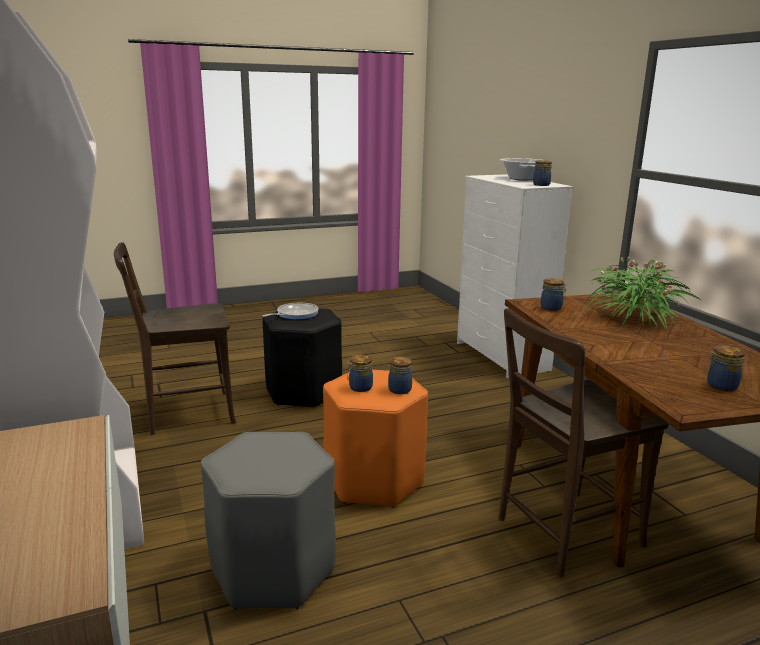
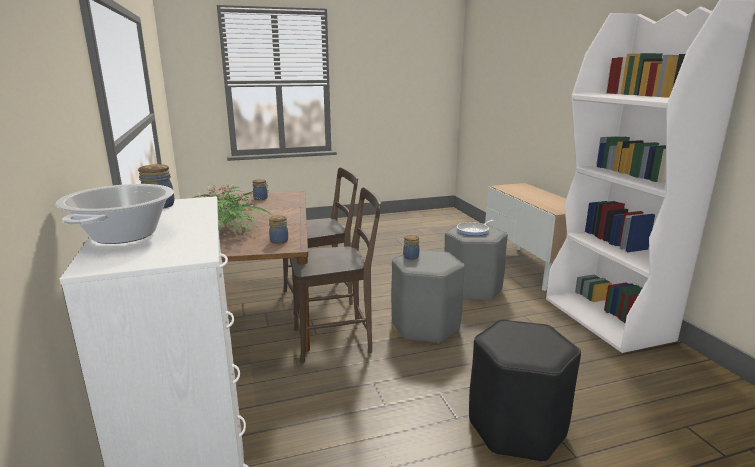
camera: 175 degrees left, 0 degrees up
brown chair [114,242,236,435] -> brown chair moved to [290,187,381,363]
frying pan [262,303,319,320] -> frying pan moved to [457,220,494,236]
orange stool [323,370,428,508] -> grey stool [391,250,465,344]
jar [347,355,373,392] -> none

